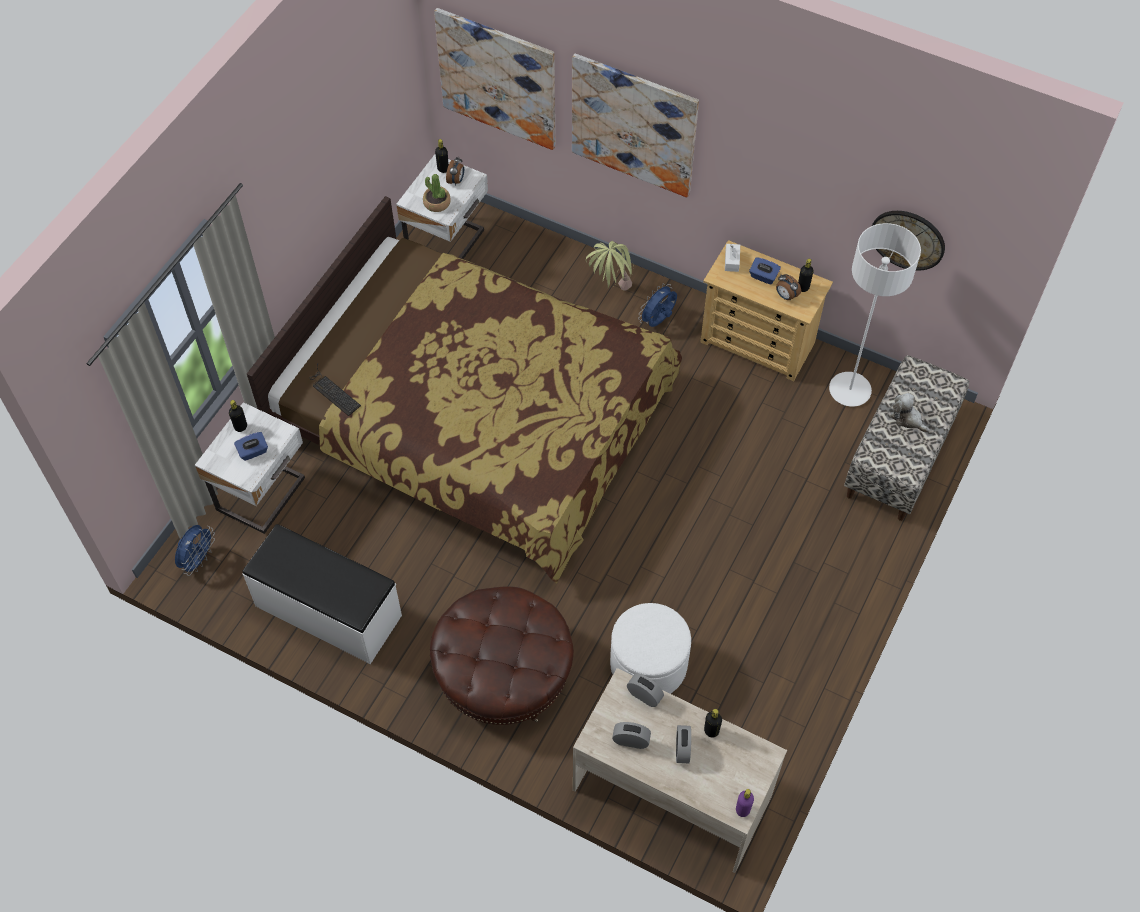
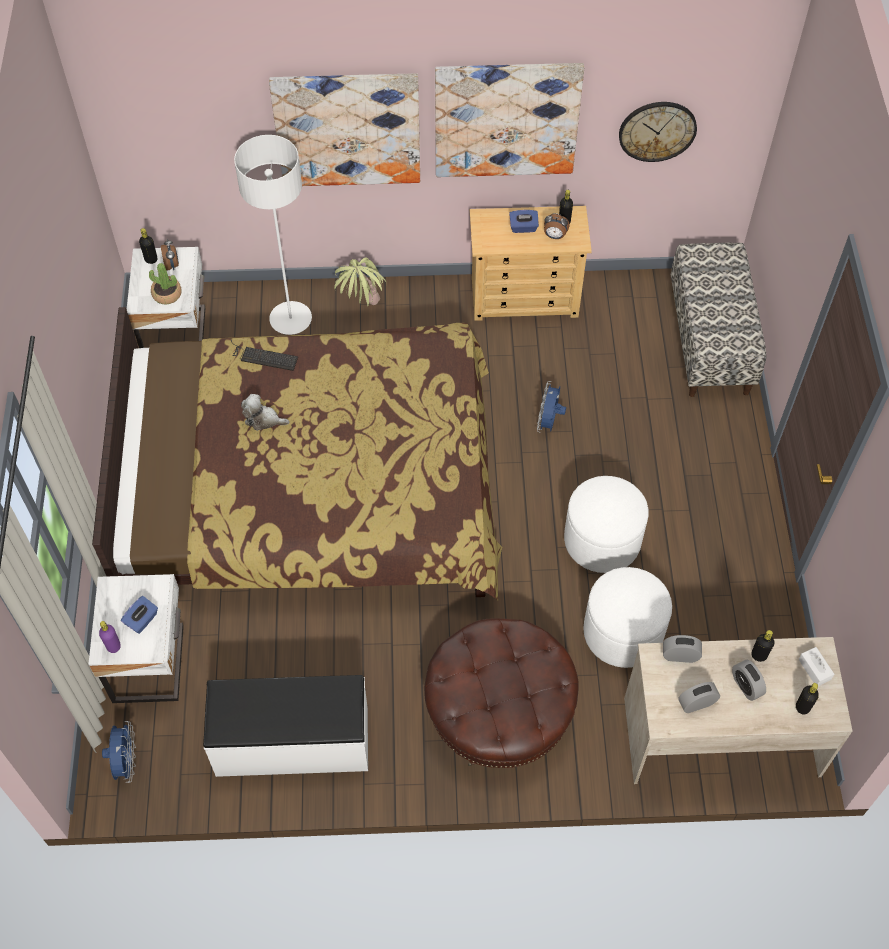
camera: 30 degrees left, 0 degrees up
black bottle [229,400,247,432] -> black bottle moved to [796,683,819,714]
keyboard [310,363,361,416] -> keyboard moved to [231,340,298,371]
picture [434,8,555,150] -> picture moved to [435,63,584,177]
blue fan [638,283,677,327] -> blue fan moved to [537,381,566,432]
white tissue box [725,244,740,272] -> white tissue box moved to [799,647,834,686]
purple bottle [736,789,754,817] -> purple bottle moved to [99,621,121,653]
white floor lamp [829,223,921,407] -> white floor lamp moved to [234,135,312,335]
plush toy [890,393,930,433] -> plush toy moved to [241,394,290,431]
none -> white ottoman [564,476,649,573]

